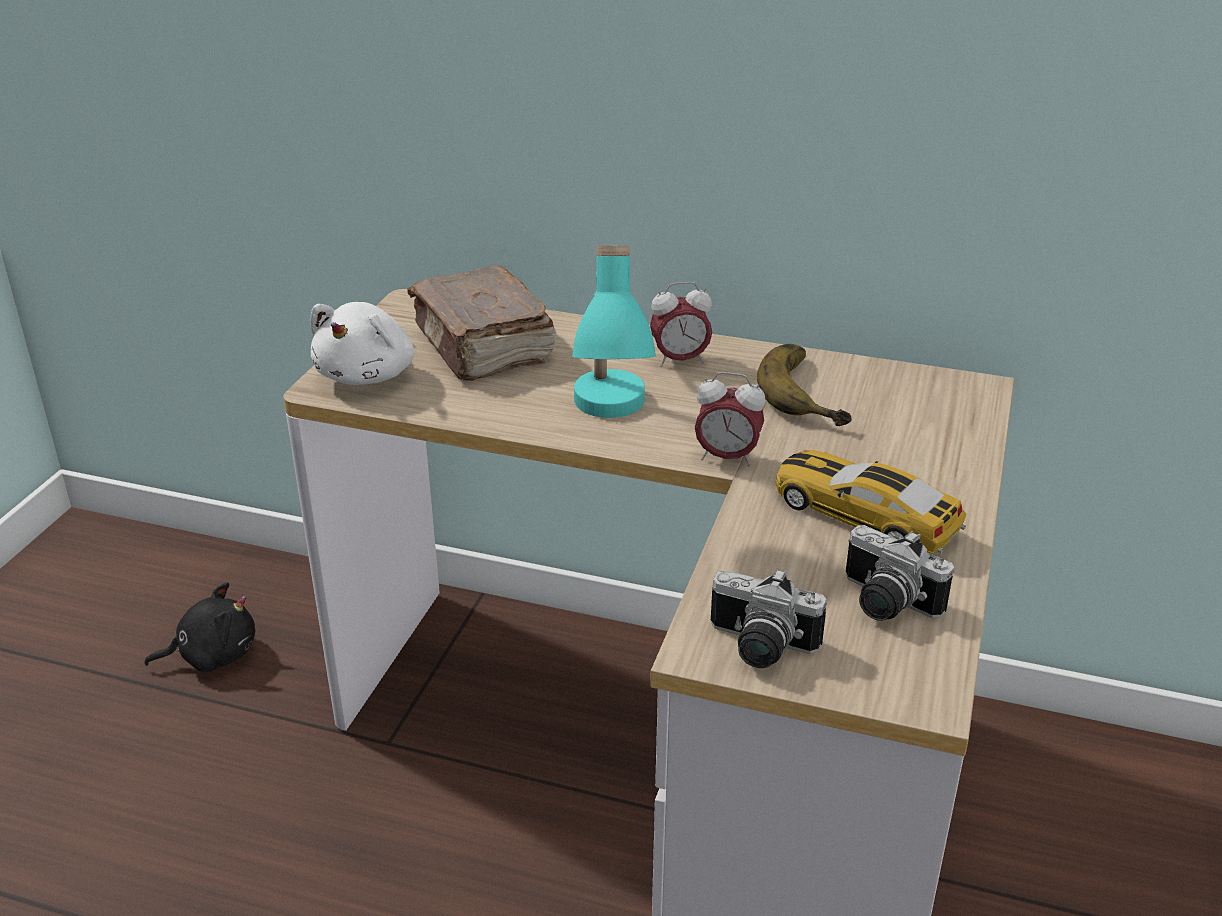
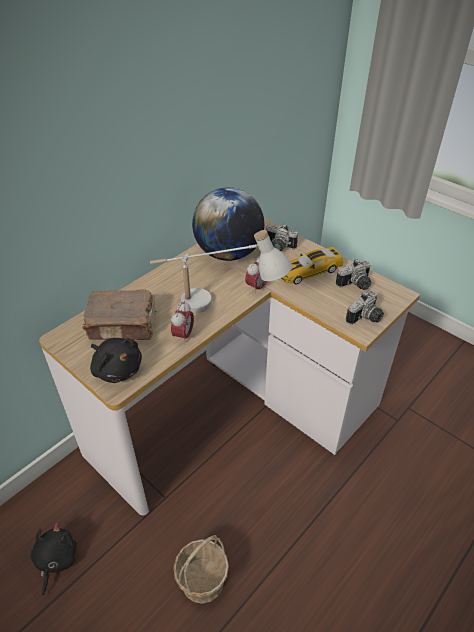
camera: 65 degrees left, 10 degrees up
white plush toy [310,302,414,385] -> black plush toy [90,338,142,383]
turquoise table lamp [572,245,656,418] -> white table lamp [150,230,292,313]
alarm clock [650,282,712,367] -> alarm clock moved to [171,301,194,344]
banana [757,344,851,426] -> globe [192,187,264,261]
none -> basket [174,535,229,604]
none -> camera [266,224,298,251]

